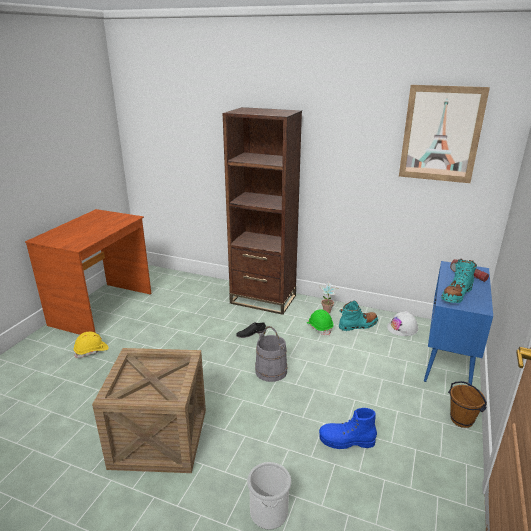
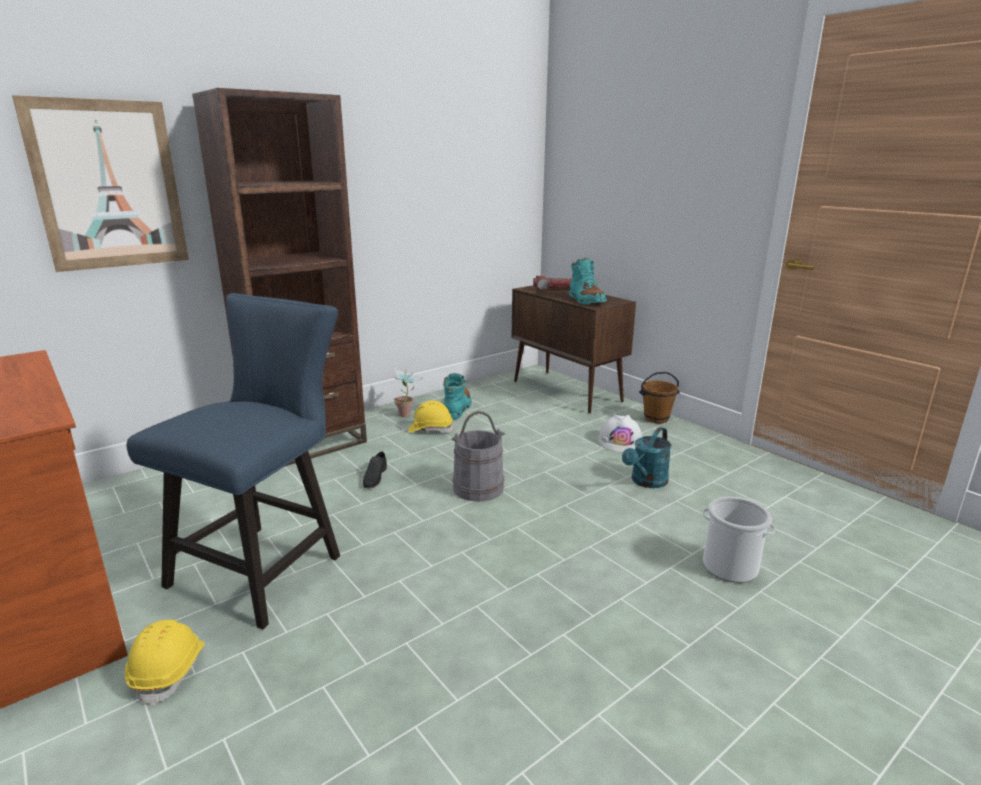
camera: 60 degrees left, 5 degrees down
crate [92,348,206,473] -> none
green hard hat [307,309,333,335] -> yellow hard hat [408,401,454,433]
blue boot [319,408,377,449] -> turquoise watering can [622,427,671,488]
white hard hat [387,311,418,336] -> white hard hat moved to [598,414,642,452]
picture [399,85,490,183] -> picture moved to [12,95,189,272]
blue cabinet [424,261,493,386] -> brown cabinet [512,286,636,414]
none -> blue chair [126,293,340,629]

